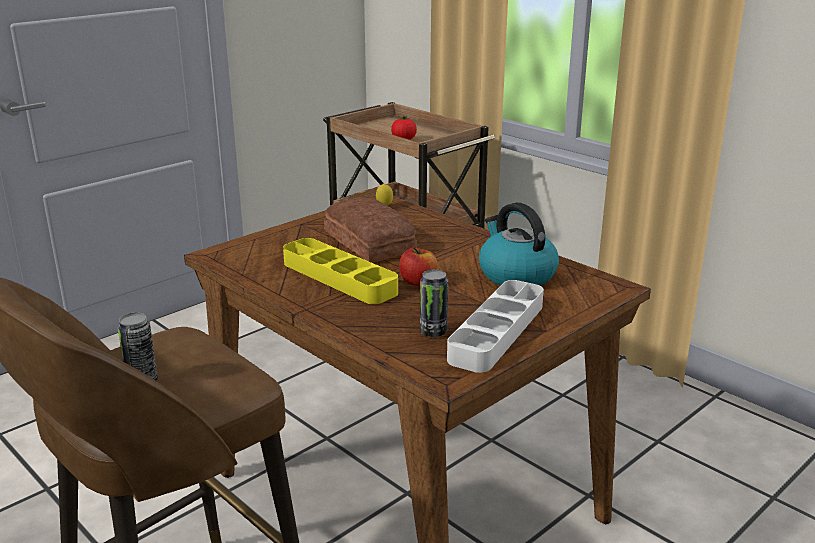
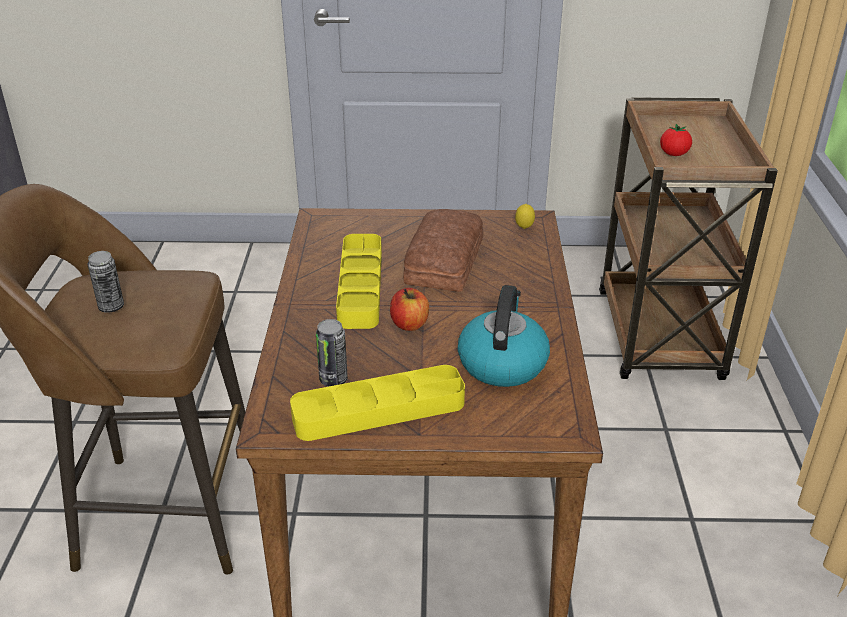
camera: 45 degrees right, 10 degrees up
white tray [447,280,544,373] -> yellow tray [290,365,465,441]

